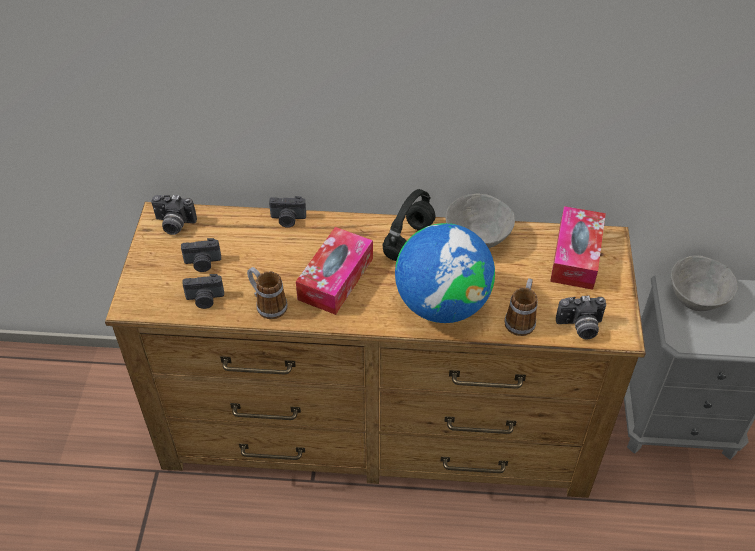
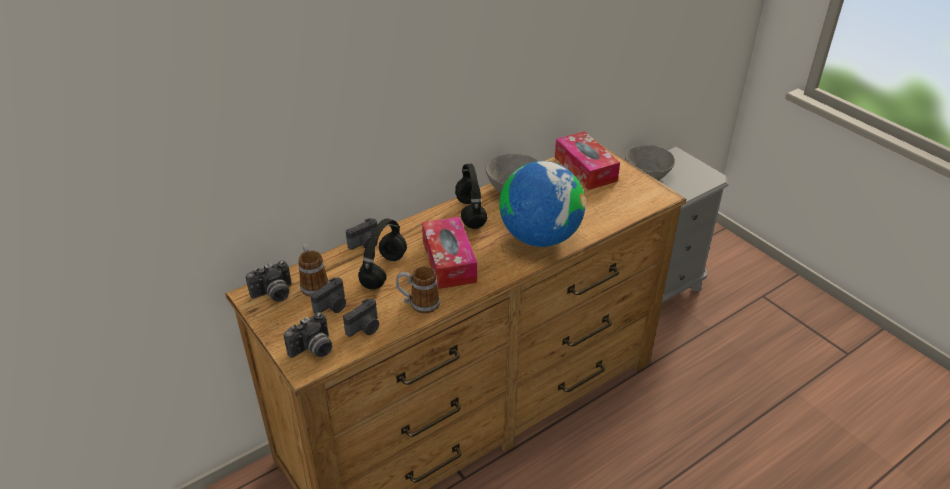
camera: 40 degrees left, 10 degrees down
mug [505,278,538,336] -> mug moved to [298,244,329,297]
camera [556,296,606,339] -> camera moved to [284,312,332,358]
none -> black headphones [358,218,407,290]

